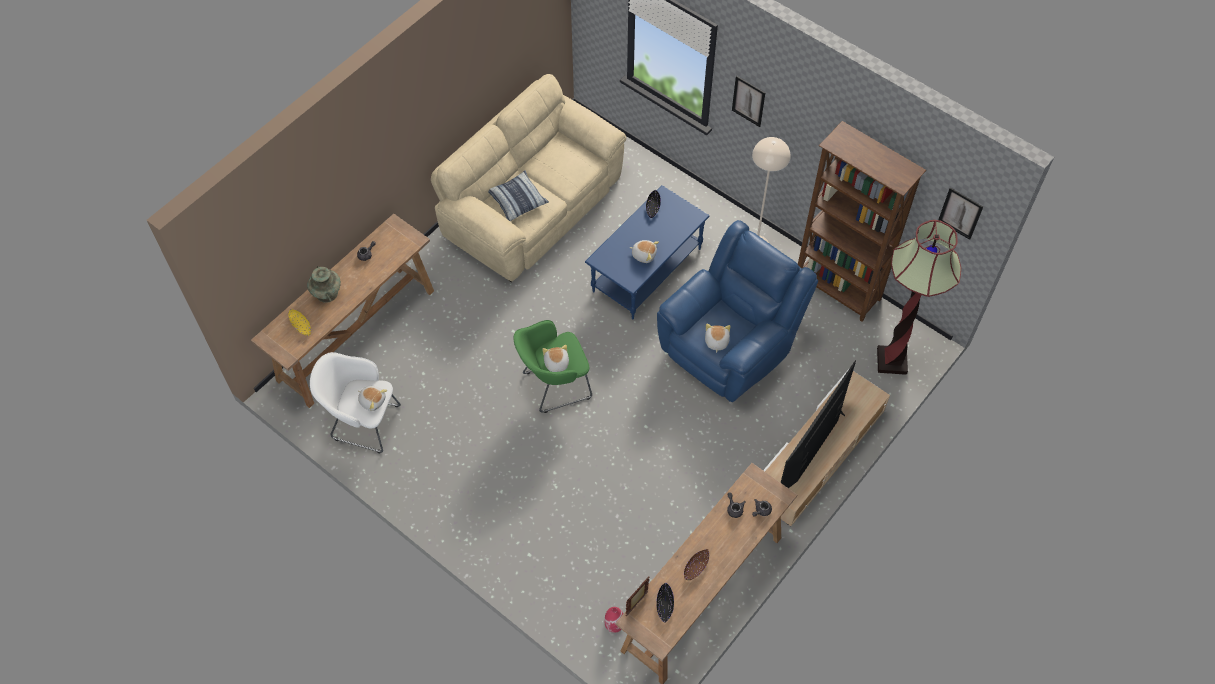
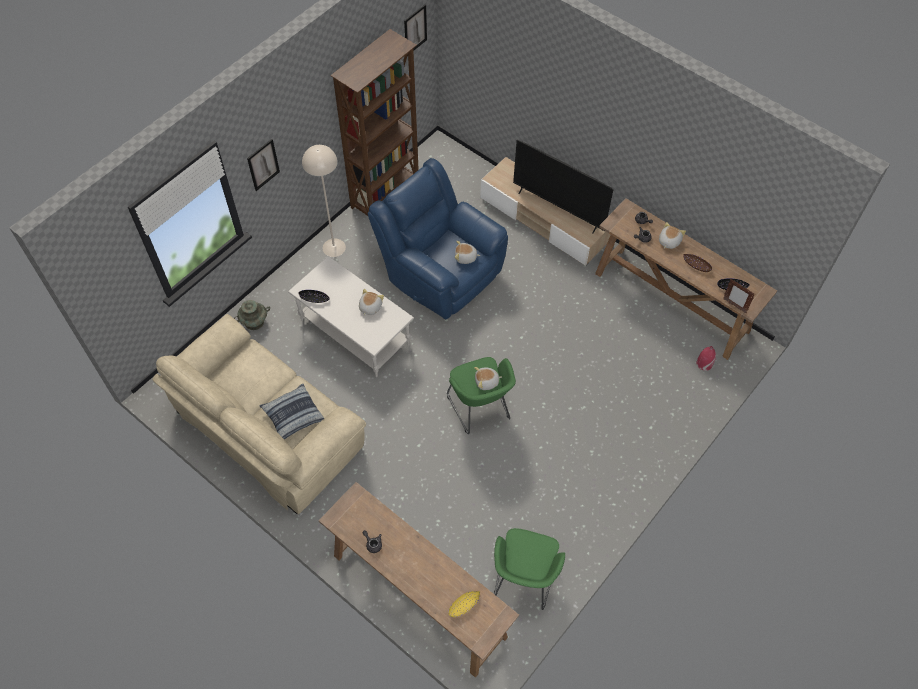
camera: 90 degrees left, 0 degrees up
turquoise vase [307,266,341,303] -> turquoise vase moved to [234,300,270,330]
white armchair [310,352,401,453] -> green armchair [494,528,565,610]
plush toy [358,386,387,411] -> plush toy moved to [659,222,686,249]
blue coffee table [585,185,709,319] -> white coffee table [288,256,414,377]
floor lamp [877,220,961,375] -> none

